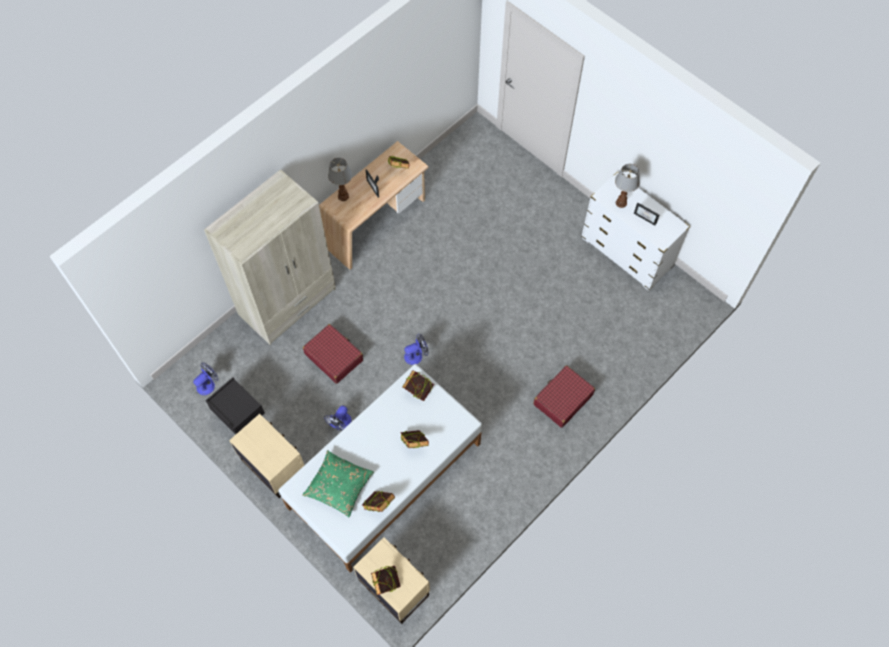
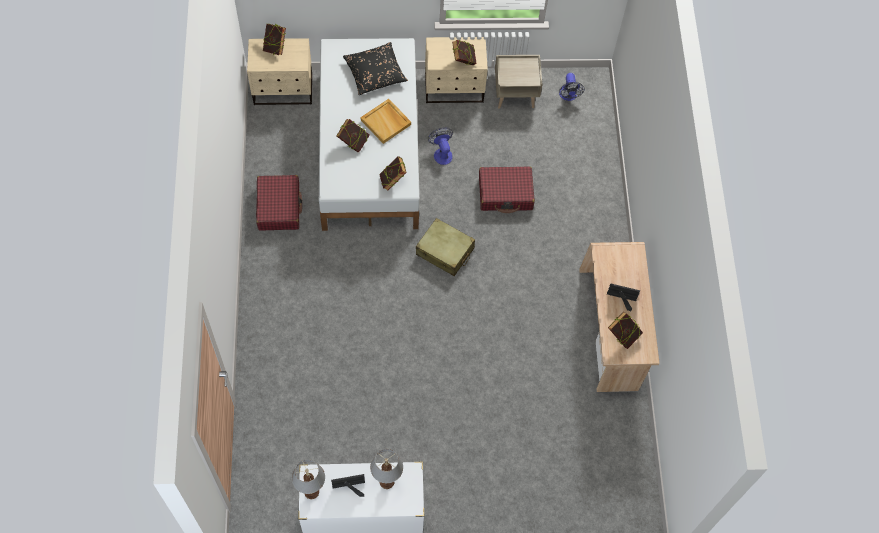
camera: 130 degrees right, 0 degrees up
beige wardrobe [204,169,336,345] -> none
black nightstand [206,377,265,435] -> beige nightstand [495,55,543,109]
green pillow [302,450,374,517] -> black pillow [343,42,408,95]
table lamp [328,158,352,201] -> table lamp moved to [292,459,325,499]
book [362,491,395,512] -> book moved to [452,40,477,65]
fan [404,333,429,365] -> beige suitcase [416,218,475,276]
red suitcase [533,365,595,428] -> red suitcase moved to [256,175,302,231]
none -> beige tray [361,99,411,144]

